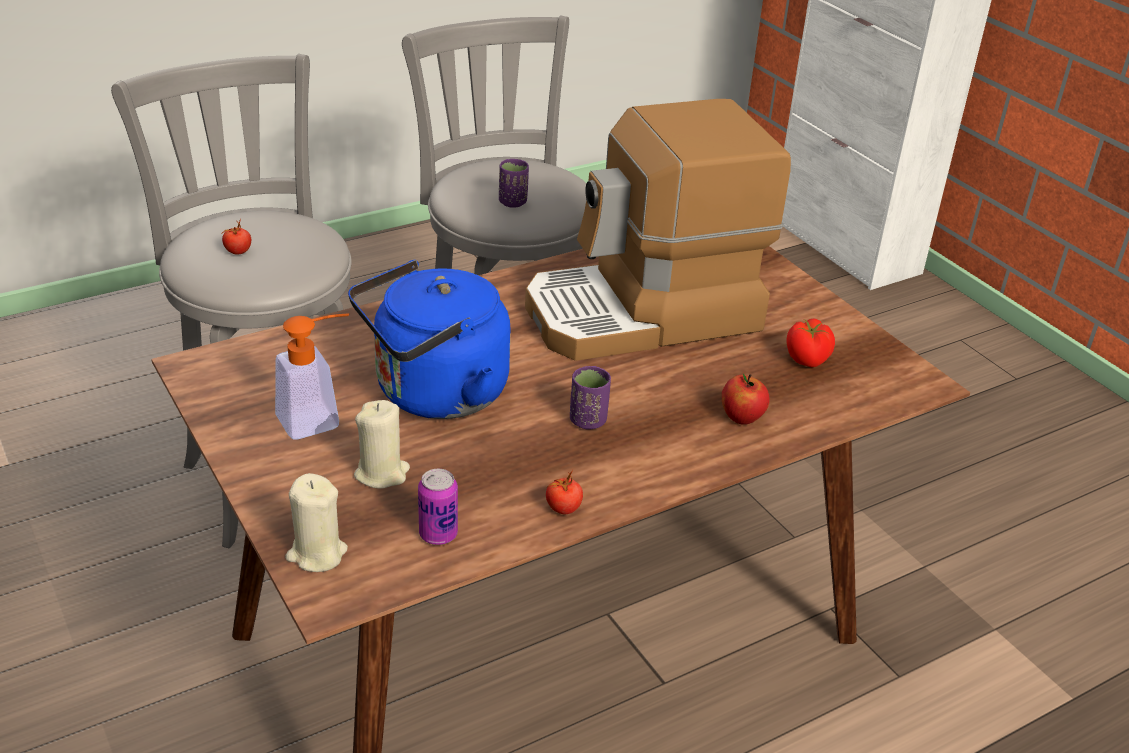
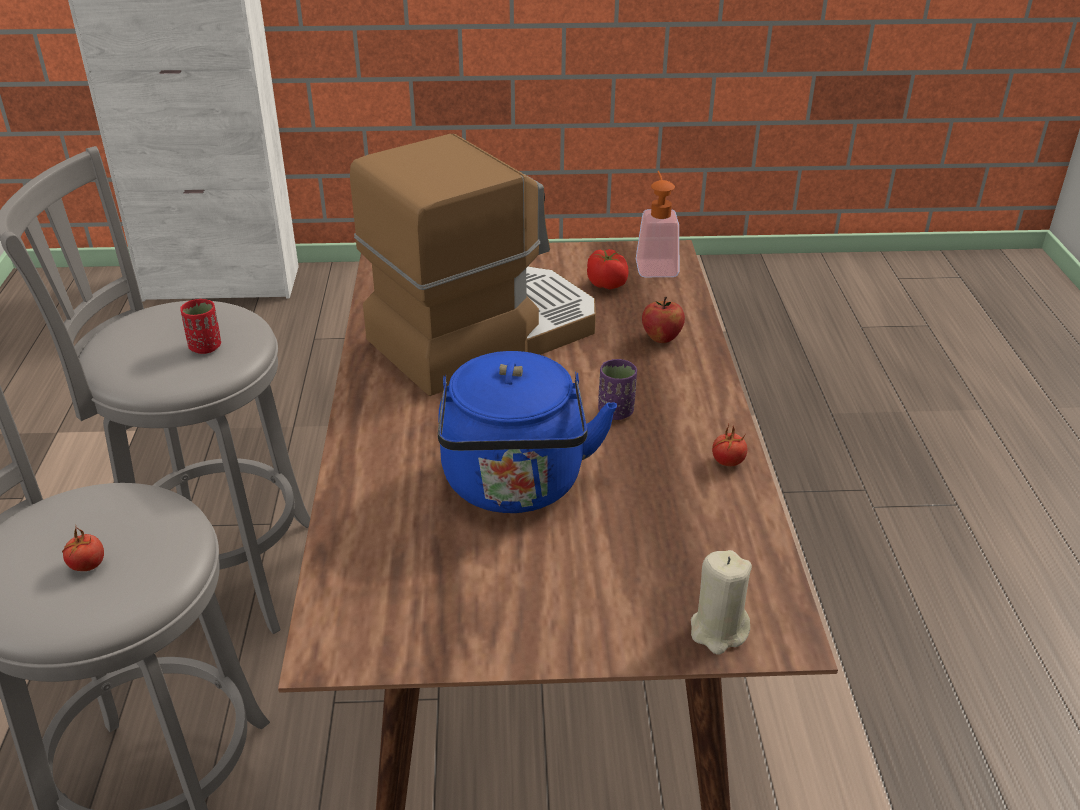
camera: 60 degrees left, 0 degrees up
soap dispenser [275,313,349,440] -> soap dispenser moved to [636,171,679,277]
beige candle [354,400,410,488] -> none
can [418,469,458,545] -> none
purple cup [499,159,529,208] -> red cup [181,299,221,354]
coffee machine [525,99,791,361] -> coffee machine turned 135 degrees counterclockwise [350,134,596,396]

